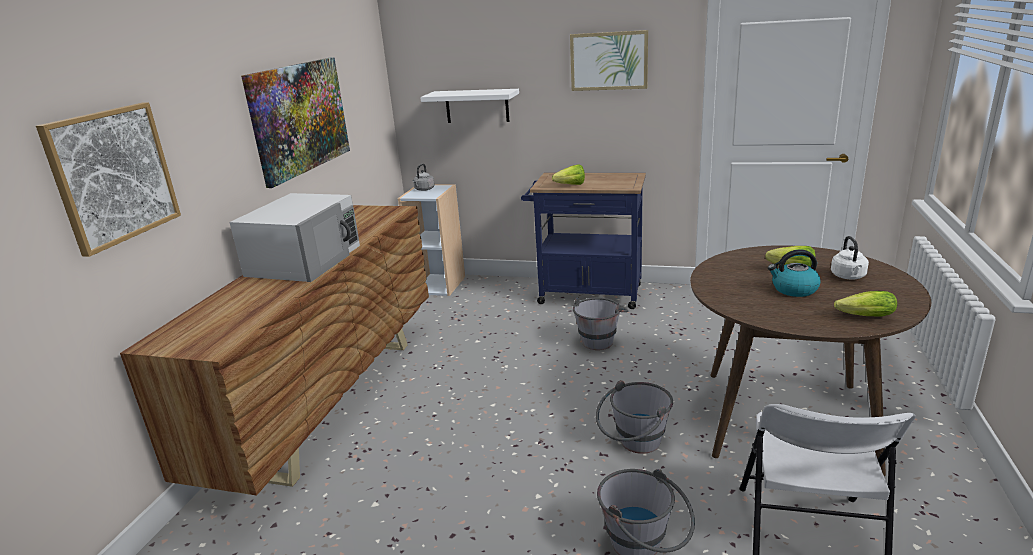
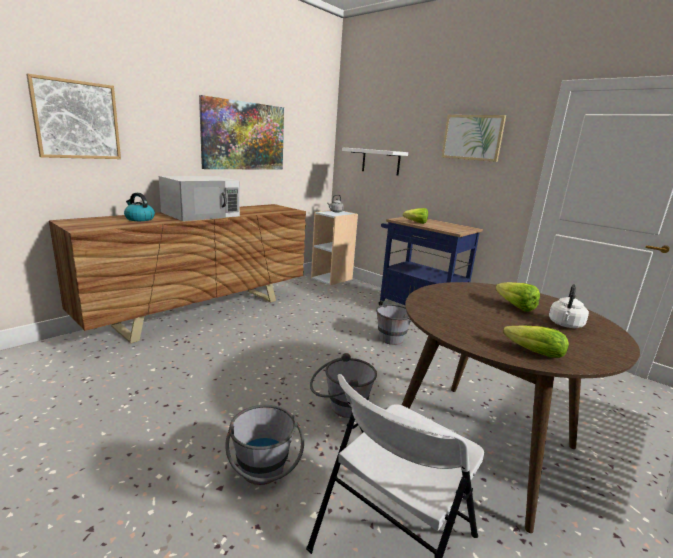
camera: 25 degrees right, 5 degrees down
kettle [768,250,821,297] -> kettle moved to [124,193,155,221]

